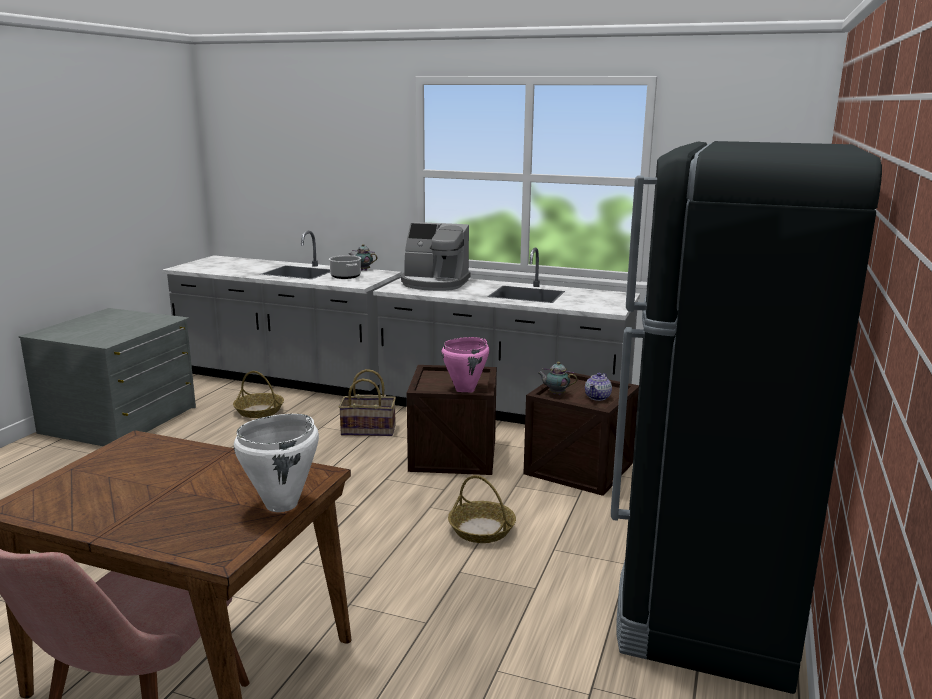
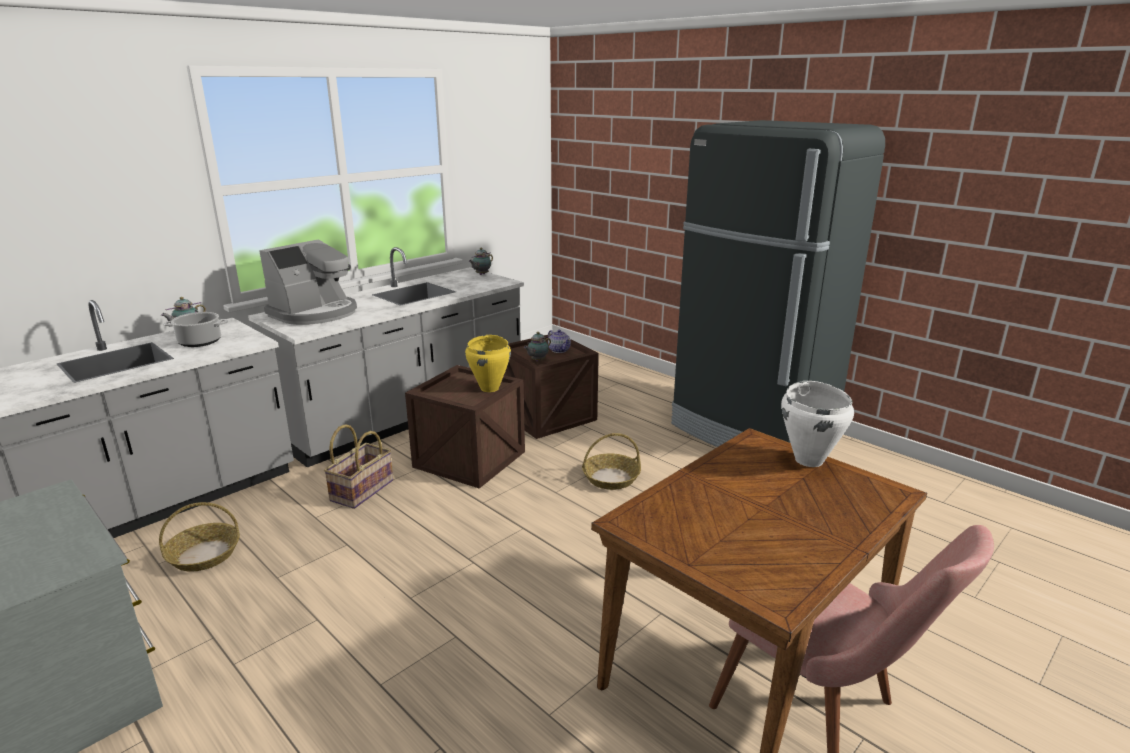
camera: 65 degrees left, 5 degrees up
pink cooking pot [441,337,489,392] -> yellow cooking pot [465,335,511,392]
none -> teapot [469,248,493,275]

